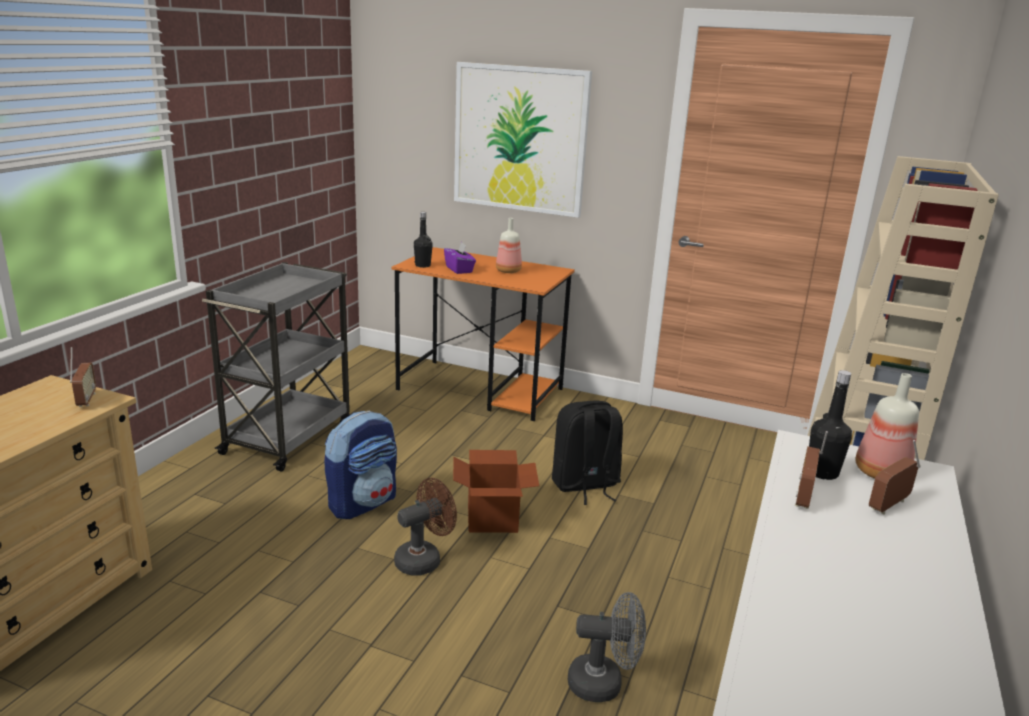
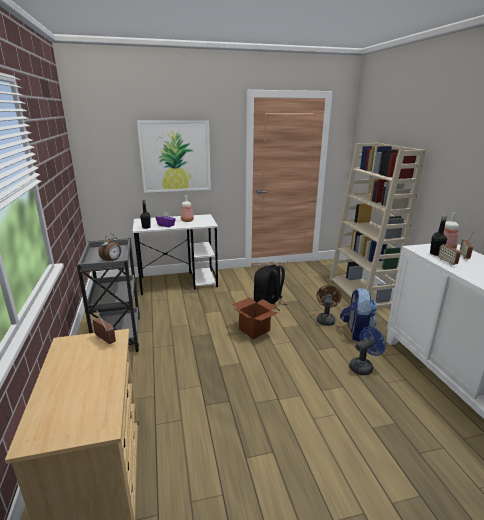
camera: 35 degrees left, 0 degrees up
backpack [324,410,397,519] -> backpack moved to [340,288,377,341]
orange desk [391,247,575,421] -> white desk [132,214,218,295]
brown fan [394,478,457,576] -> brown fan moved to [317,285,341,326]
grey fan [568,592,646,702] -> blue fan [349,327,386,375]
none -> alarm clock [98,234,121,261]

